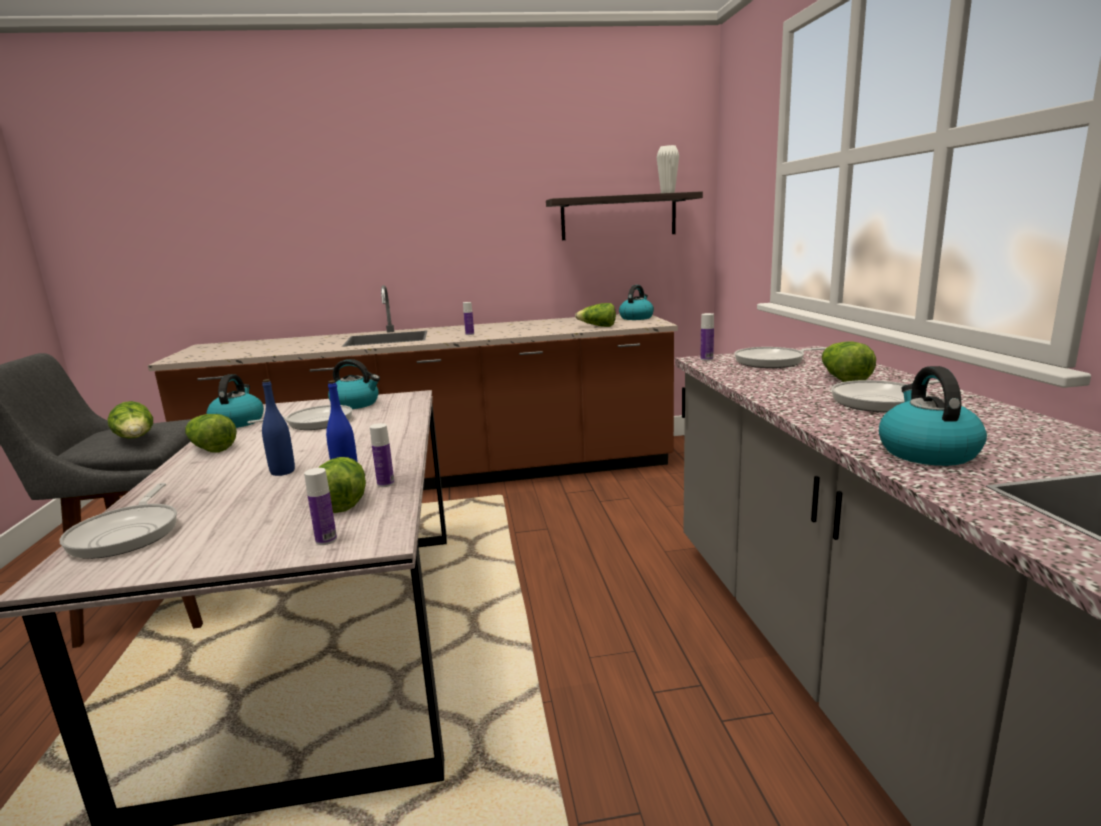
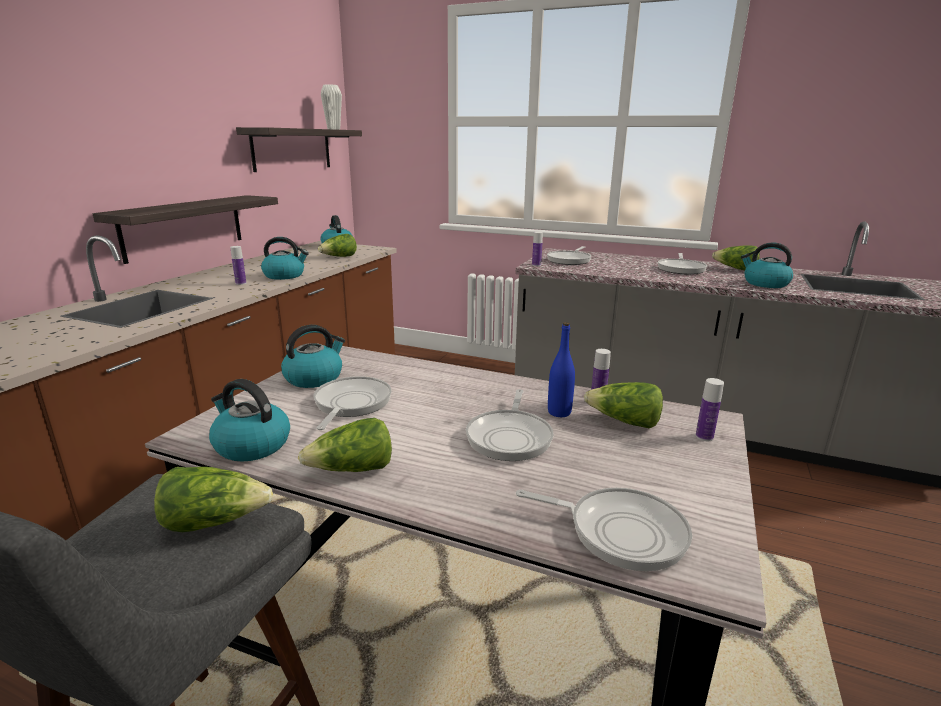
camera: 60 degrees left, 5 degrees up
blue bottle [262,379,295,476] -> frying pan [466,389,554,461]
lettuce [822,341,876,382] -> lettuce moved to [712,245,760,270]
none -> shelf [93,195,278,264]
none -> kettle [261,237,309,280]

